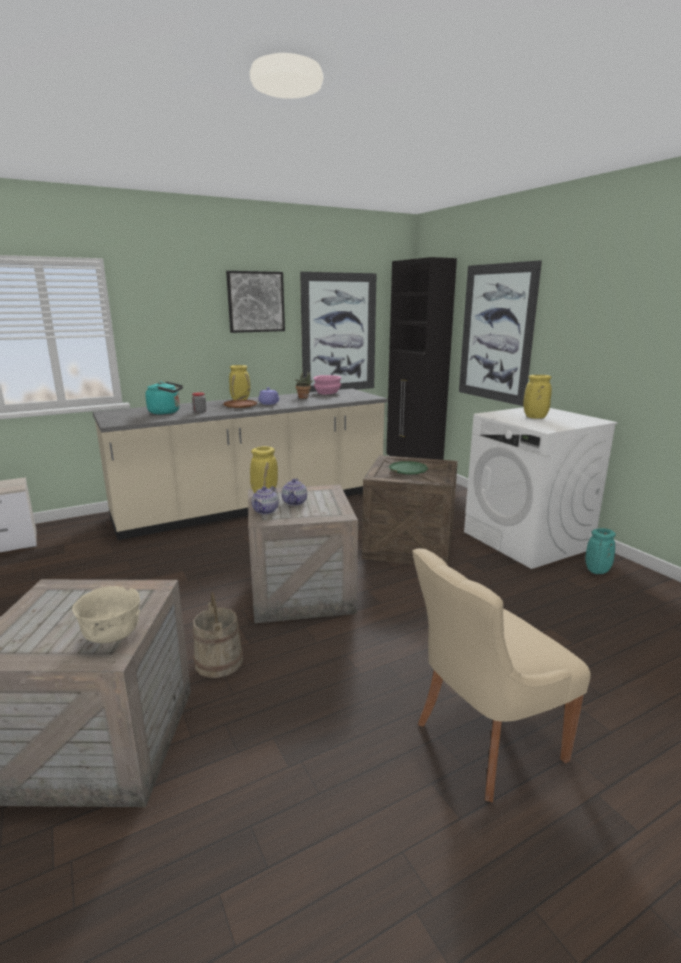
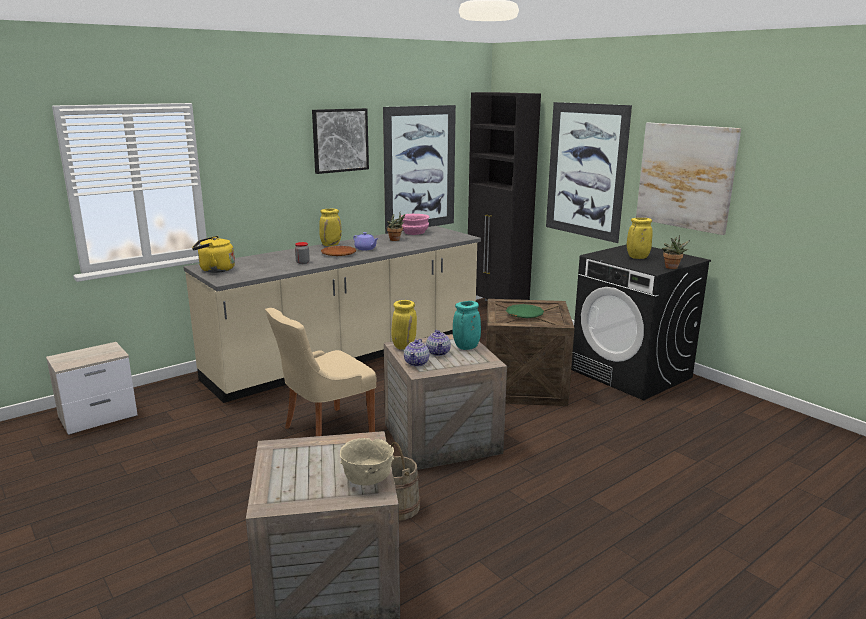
camera: 10 degrees left, 0 degrees up
turquoise kettle [145,382,183,415] -> none
beige chair [412,548,591,802] -> beige chair moved to [265,308,376,436]
white washing machine [464,407,618,569] -> black washing machine [571,244,711,400]
turquoise vase [585,528,616,574] -> turquoise vase moved to [453,301,481,350]
none -> yellow kettle [192,236,235,273]
none -> picture [636,123,741,235]
none -> potted plant [662,235,690,269]

